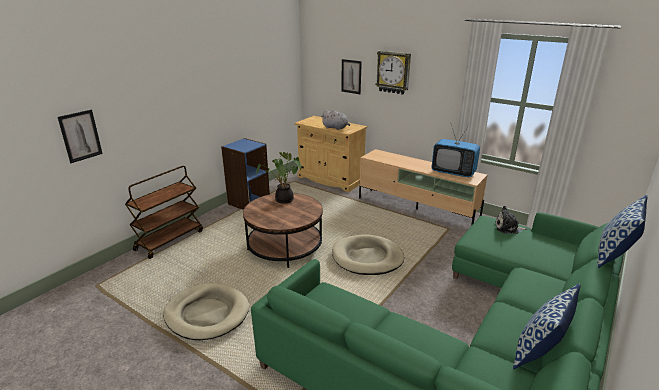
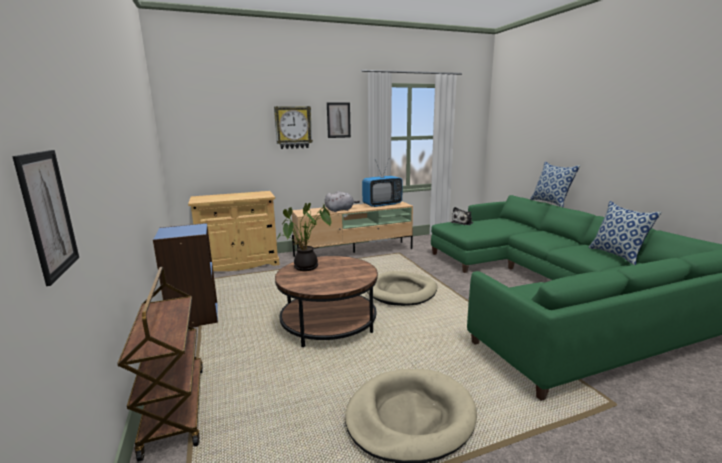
camera: 55 degrees left, 10 degrees down
grey plush toy [321,110,350,130] -> grey plush toy moved to [325,191,360,212]
picture [341,59,362,94] -> picture moved to [327,102,351,138]

